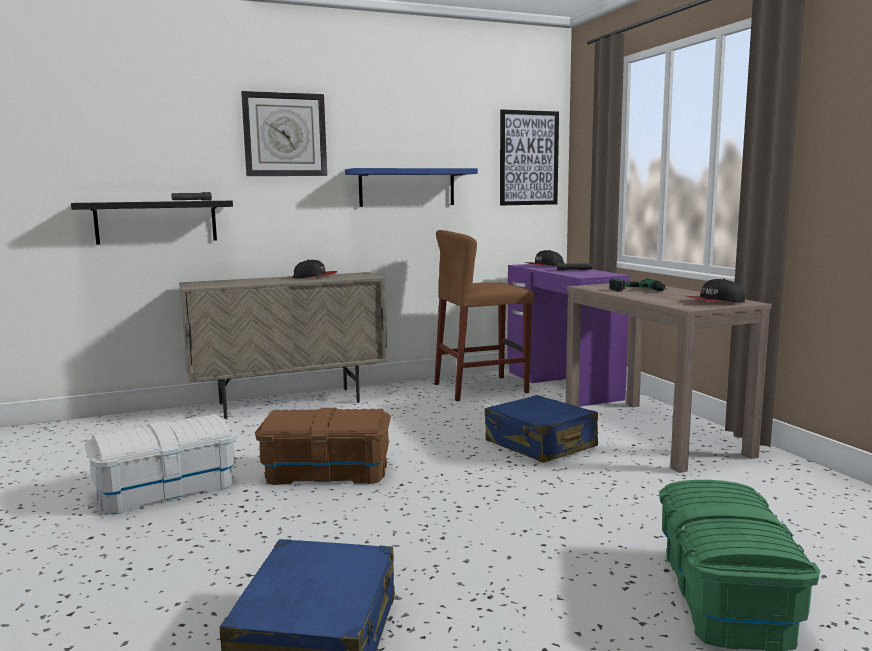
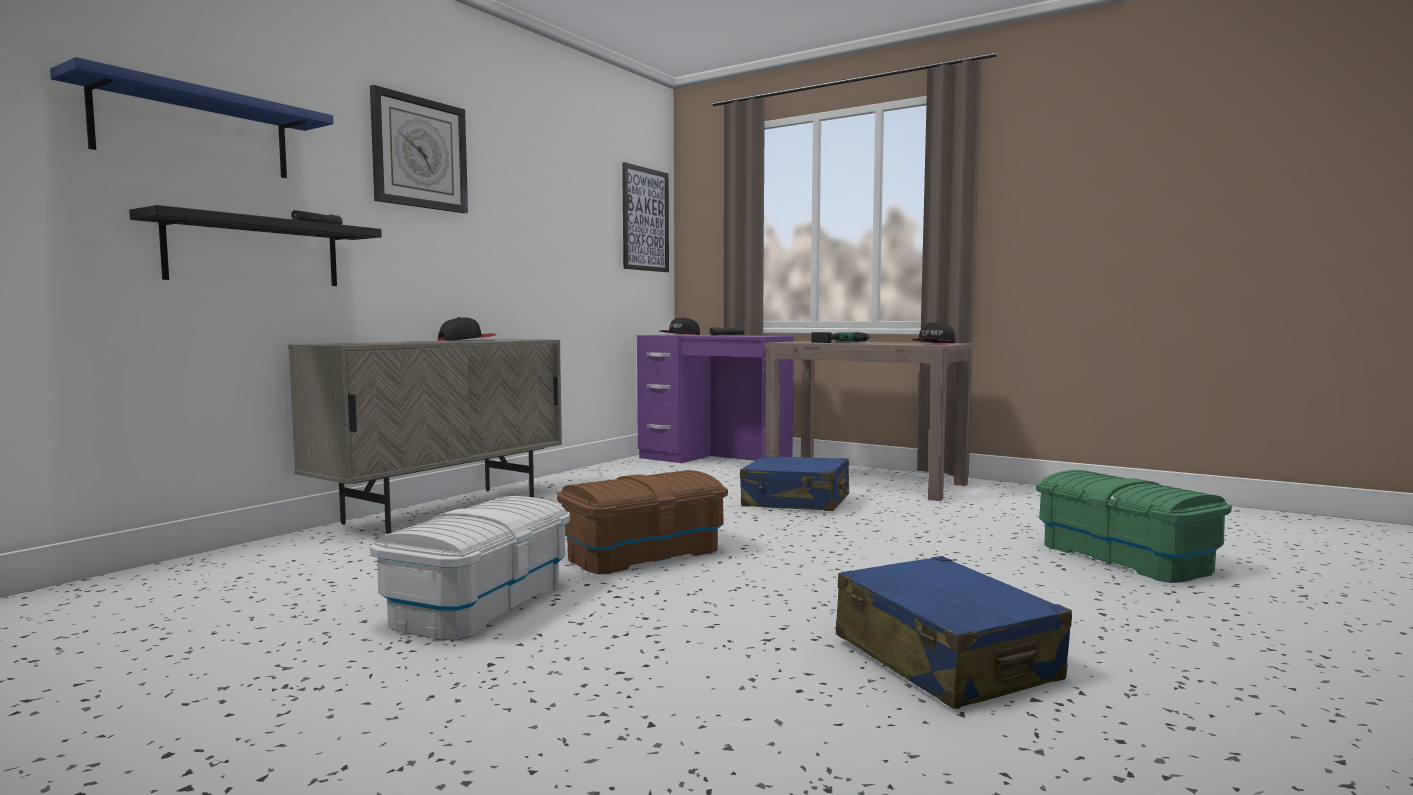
camera: 35 degrees left, 5 degrees down
blue shelf [345,168,478,207] -> blue shelf moved to [50,57,333,178]
brown stool [434,230,534,401] -> none

